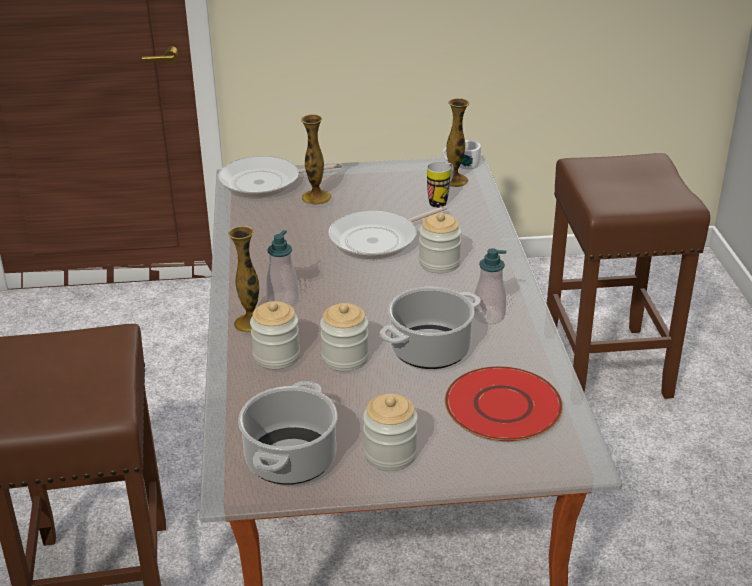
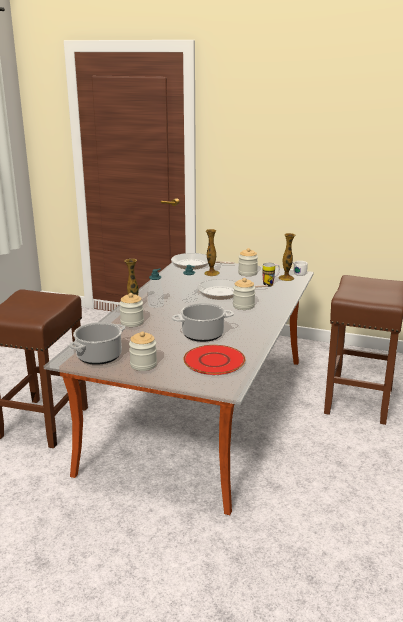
camera: 25 degrees right, 10 degrees down
jar [320,303,369,371] -> jar moved to [238,248,258,276]
soap dispenser [473,248,507,324] -> soap dispenser moved to [182,265,197,303]

